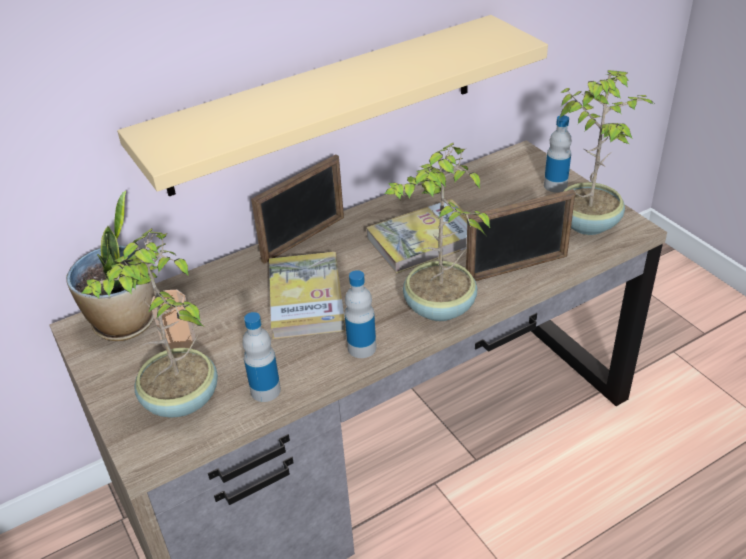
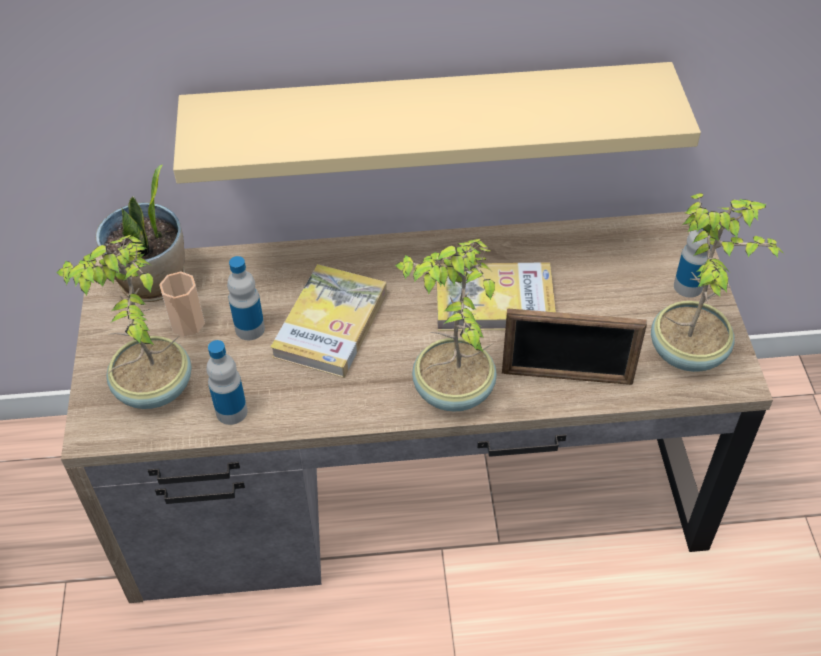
camera: 25 degrees right, 10 degrees up
picture frame [251,155,344,264] -> none
bottle [345,270,376,358] -> bottle moved to [227,256,265,340]

